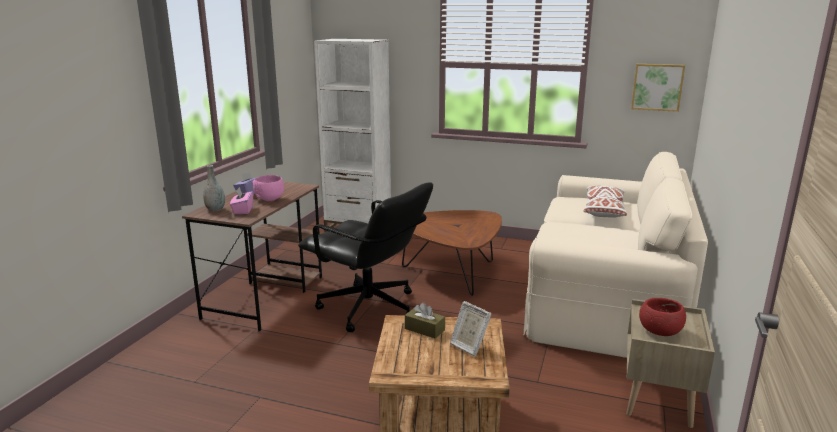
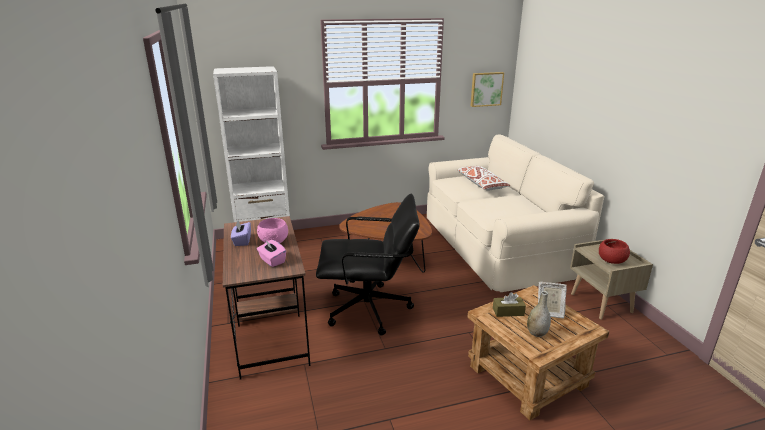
camera: 35 degrees left, 5 degrees up
grey vase [203,165,225,211] -> grey vase moved to [527,291,551,337]

